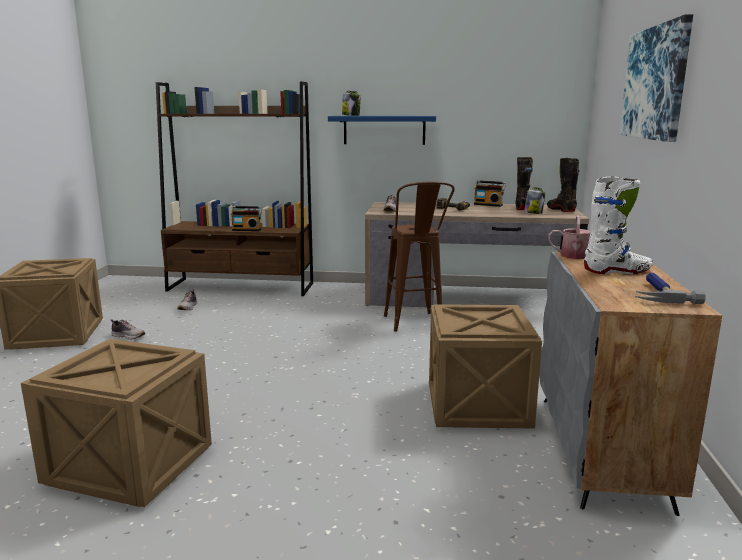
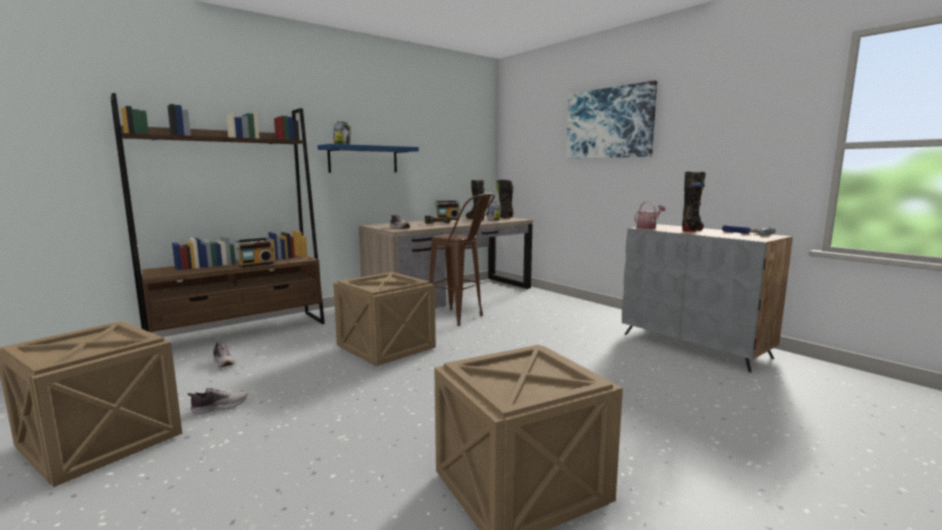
camera: 45 degrees left, 5 degrees down
crate [429,304,542,429] -> crate moved to [333,272,436,366]
white boot [584,176,653,274] -> black boot [682,171,706,232]

